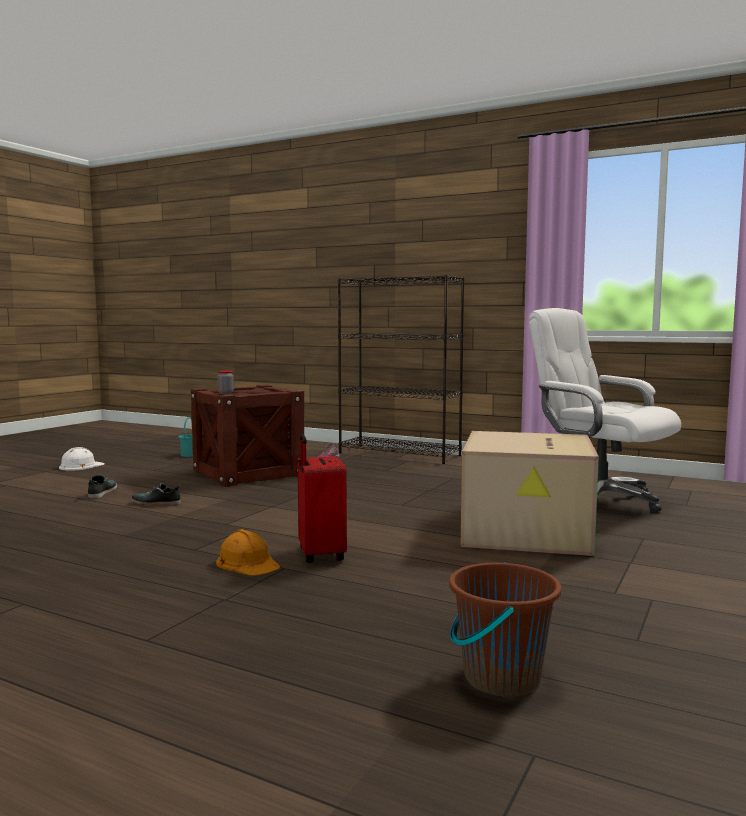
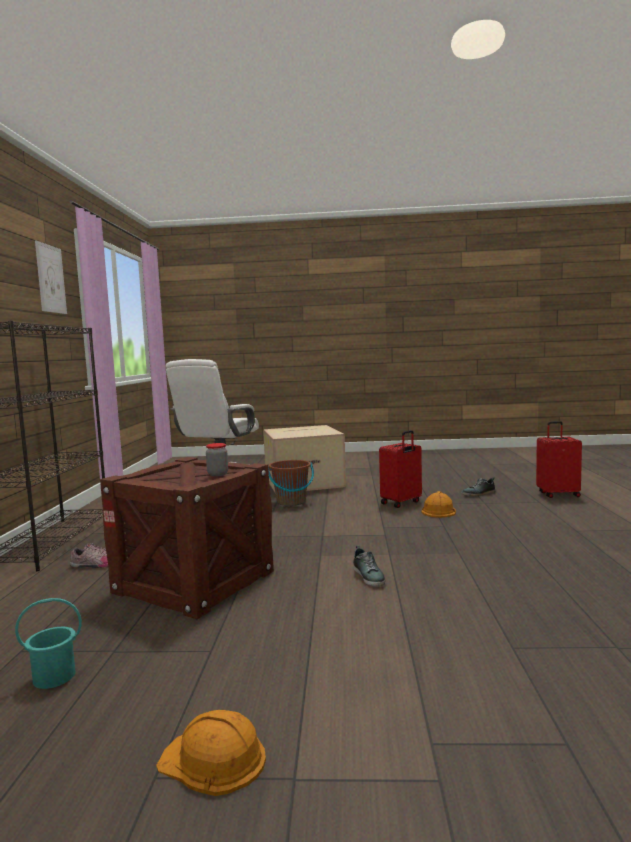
camera: 115 degrees left, 0 degrees up
white hard hat [59,447,104,470] -> orange hard hat [156,710,266,796]
shoe [88,475,117,499] -> shoe moved to [462,477,495,496]
brown bucket [449,563,562,697] -> brown bucket moved to [268,460,314,506]
none -> picture [35,240,67,314]
none -> red suitcase [536,421,582,498]

